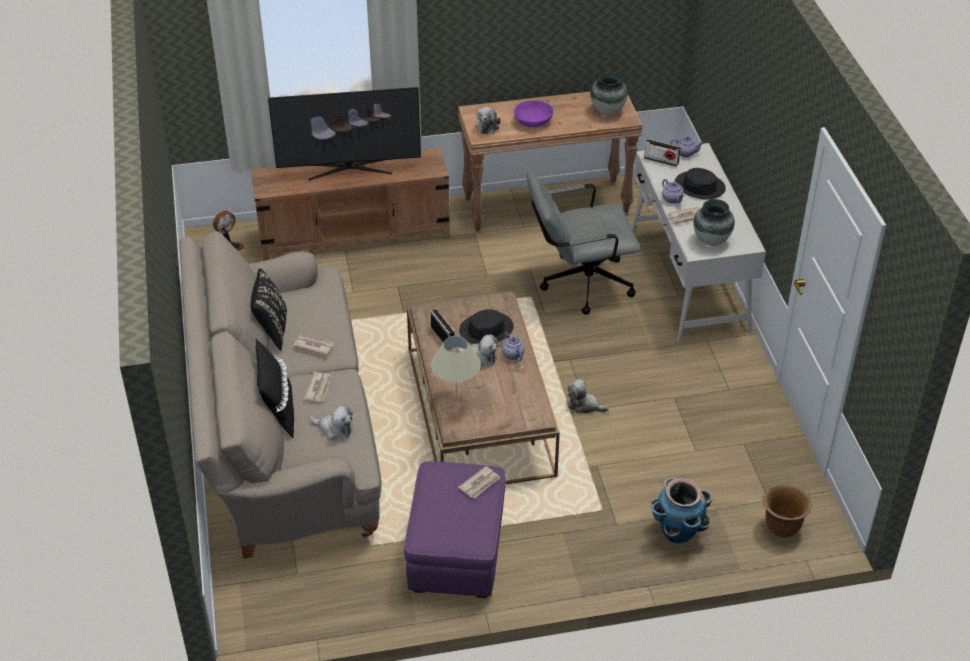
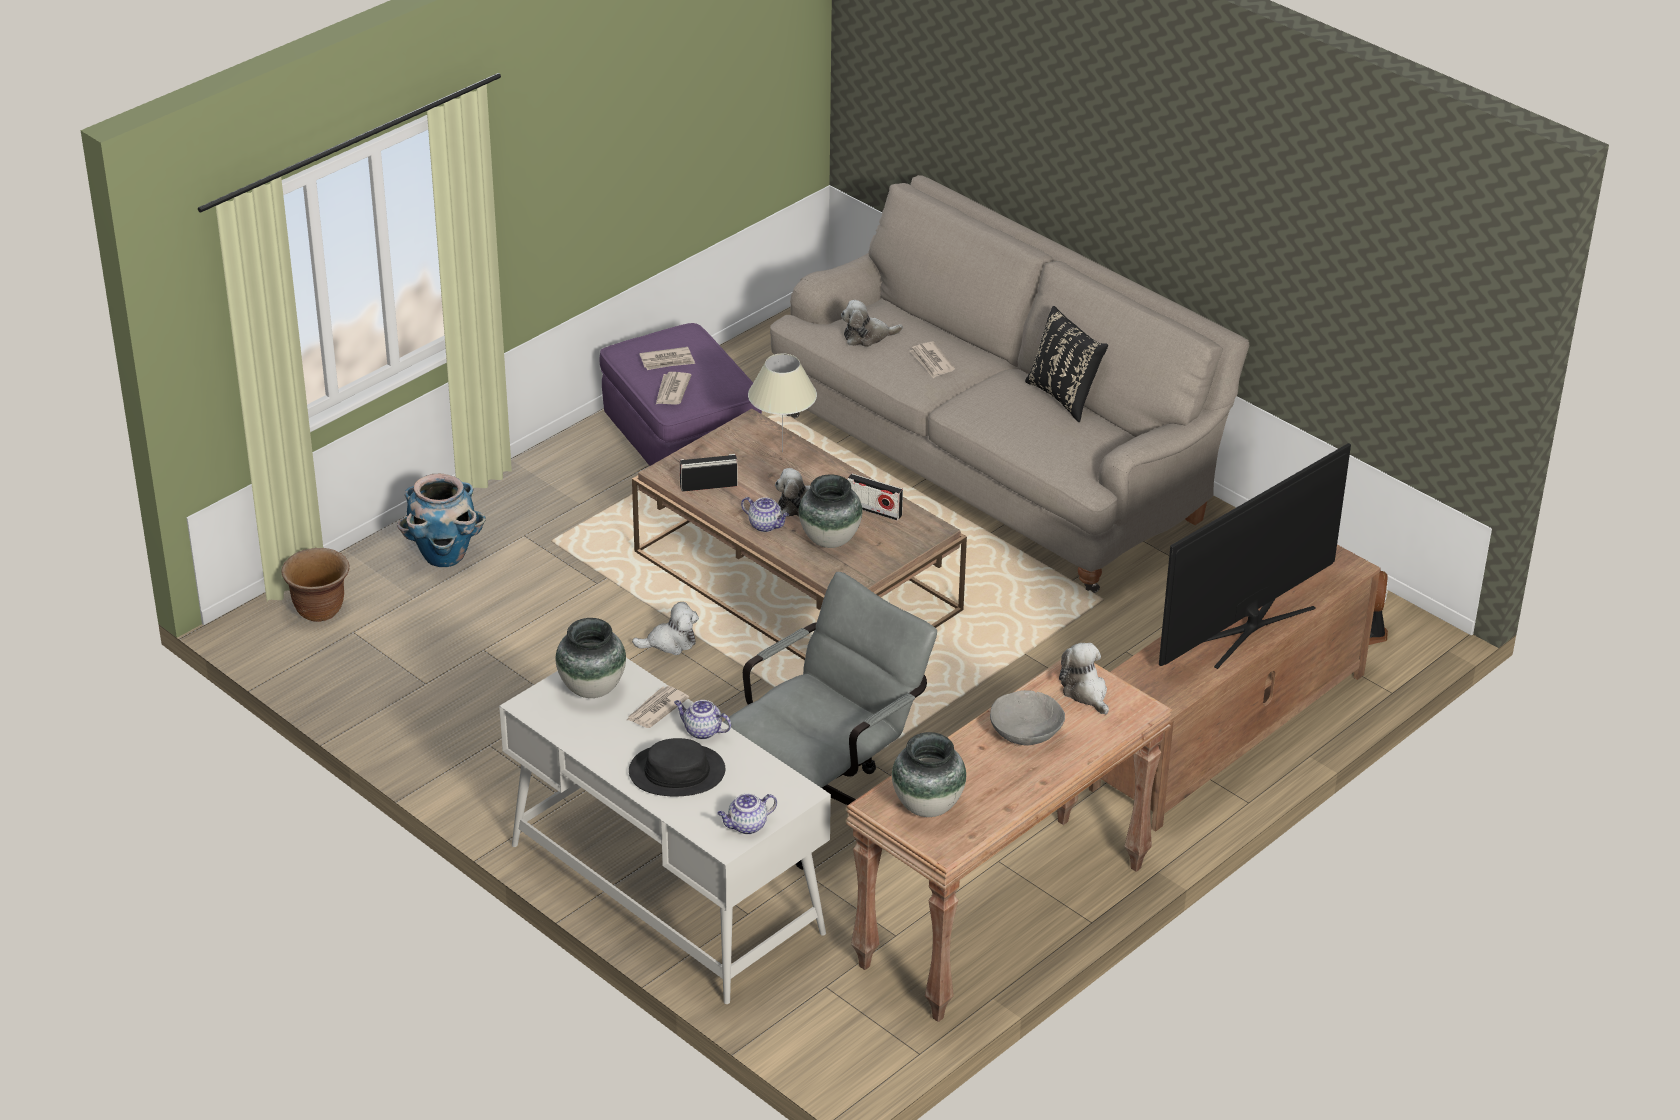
camera: 145 degrees right, 5 degrees down
black pillow [255,338,294,438] -> none
newspaper [293,335,334,355] -> newspaper moved to [639,347,695,370]
black hat [459,309,513,344] -> vase [799,474,862,548]
purple bowl [514,100,554,127] -> grey bowl [990,690,1065,745]
radio [644,139,681,167] -> radio moved to [680,454,738,492]

